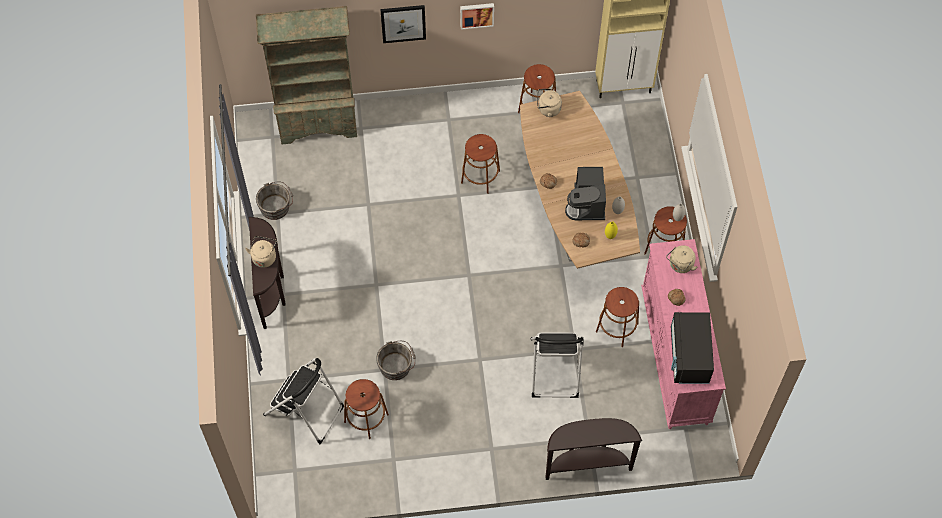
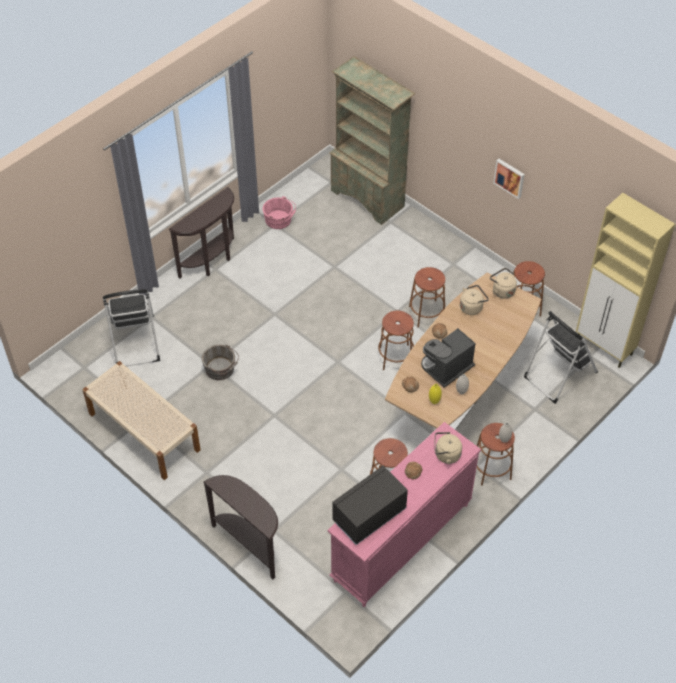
camera: 50 degrees right, 10 degrees down
beige kettle [245,236,277,268] -> beige kettle moved to [460,285,489,315]
grey bucket [256,182,293,220] -> pink bucket [262,196,296,229]
brown stool [344,379,389,439] -> brown stool moved to [378,311,414,370]
picture [380,5,426,43] -> none
step ladder [531,332,584,398] -> step ladder moved to [524,311,598,404]
none -> beige bench [82,361,201,480]

